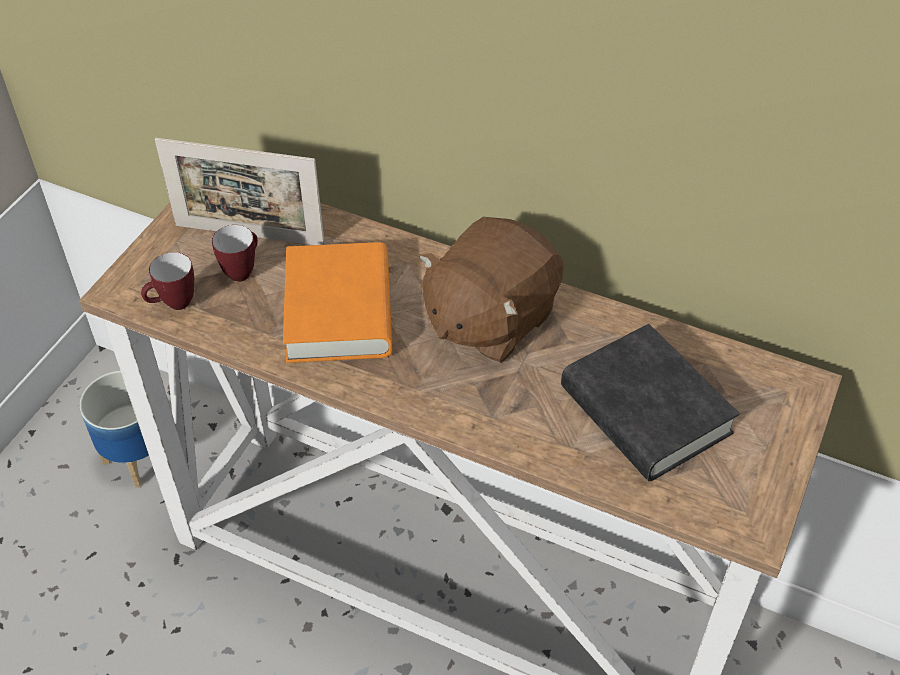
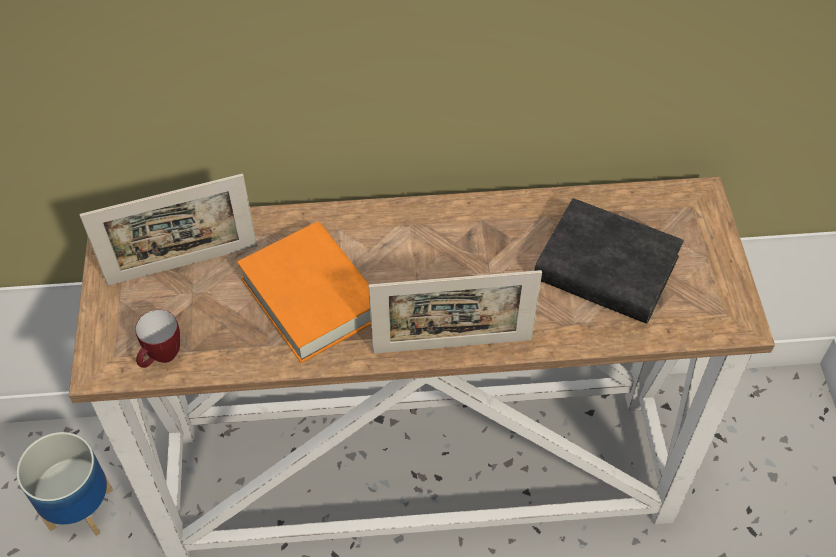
camera: 30 degrees left, 5 degrees up
mug [212,225,258,282] -> none
brown plush toy [419,217,564,363] -> none
none -> picture frame [368,270,542,354]

